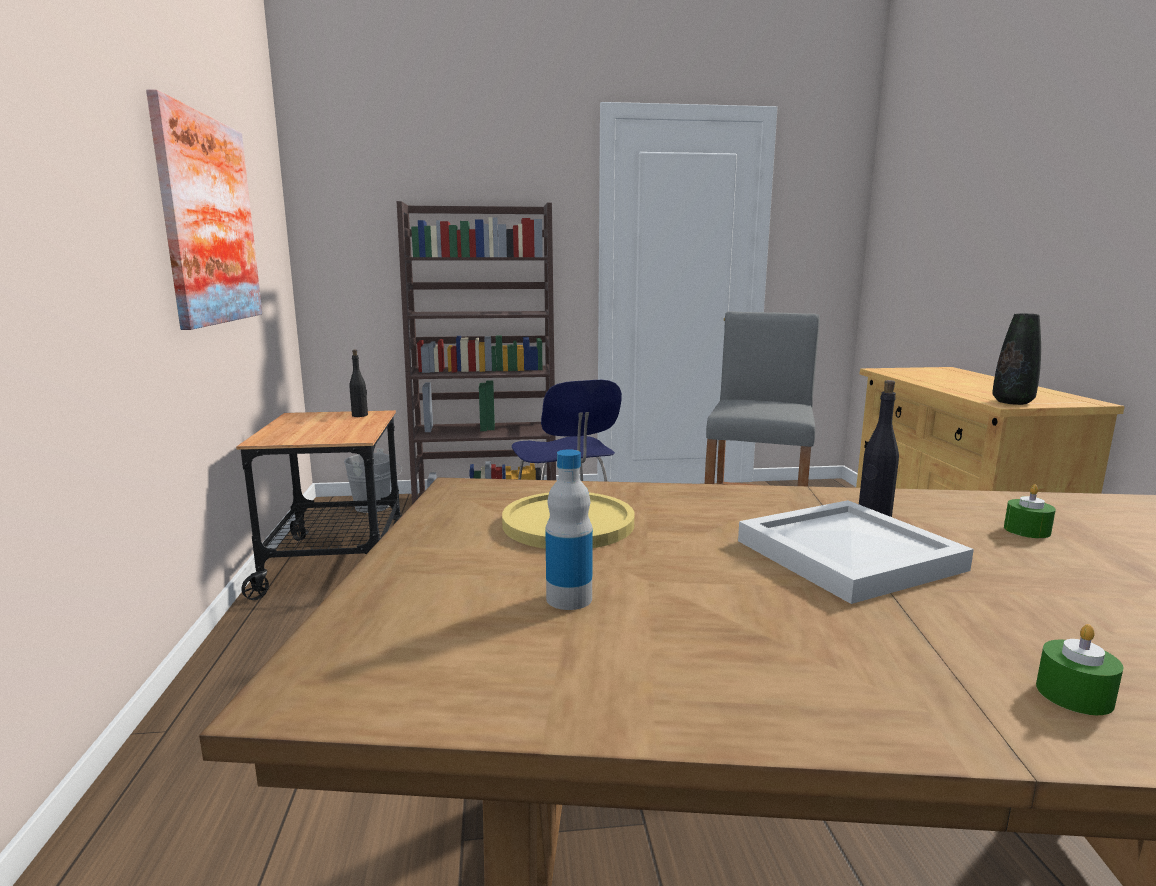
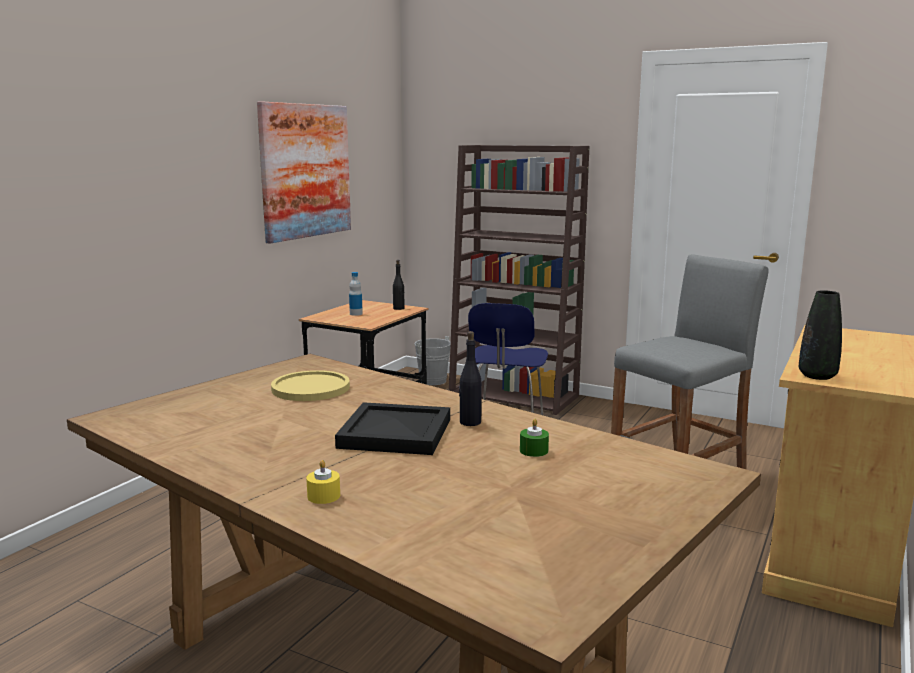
camera: 35 degrees right, 0 degrees up
bottle [545,450,593,610] -> bottle moved to [349,272,363,316]
white tray [738,500,974,604] -> black tray [335,402,450,455]
green candle [1036,624,1124,715] -> yellow candle [306,460,340,504]

